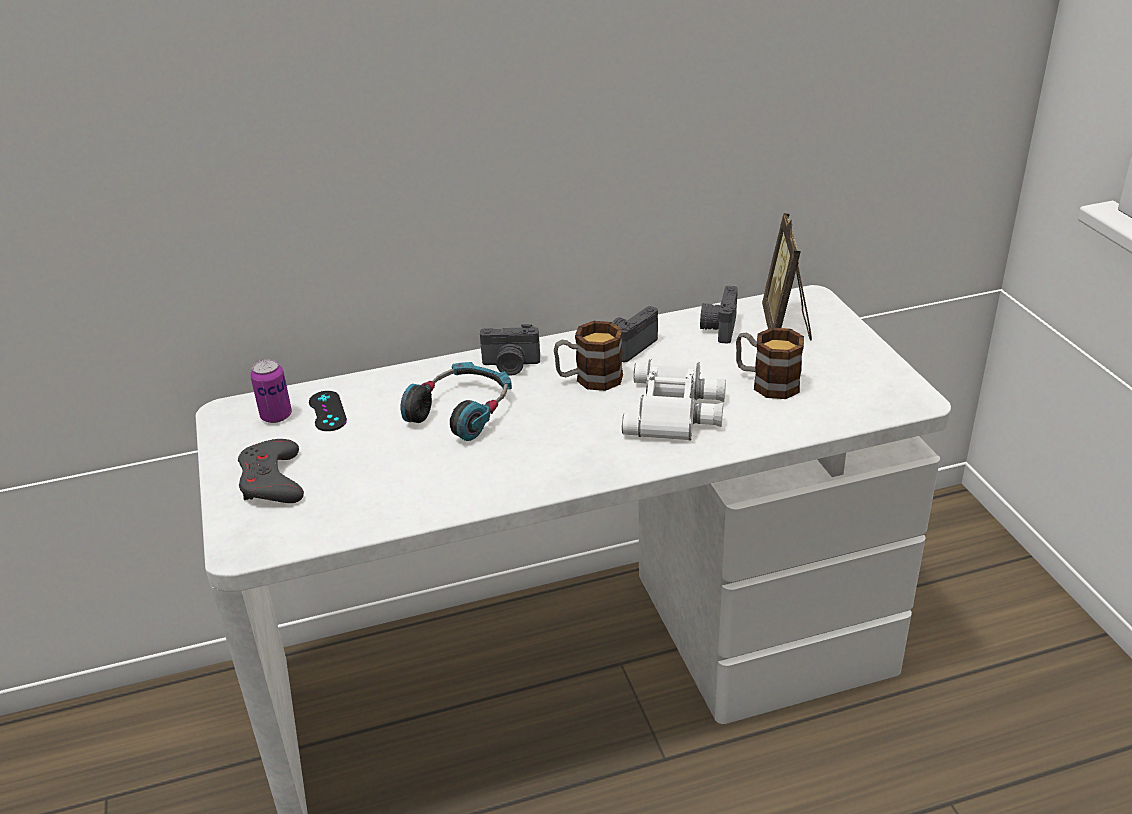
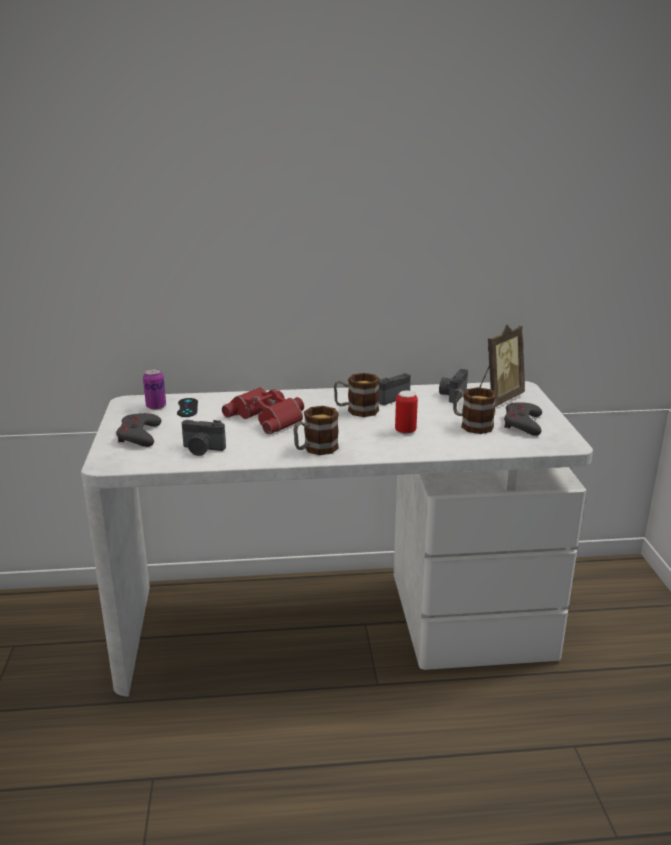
camera: 10 degrees right, 10 degrees down
headphones [400,362,512,441] -> red binoculars [222,387,304,434]
camera [480,324,540,376] -> camera moved to [182,420,226,456]
white binoculars [622,359,726,441] -> can [395,391,418,434]
picture frame [762,213,812,341] -> picture frame turned 150 degrees counterclockwise [479,324,525,407]
none -> mug [293,406,339,455]
none -> grey game controller [504,403,542,436]

